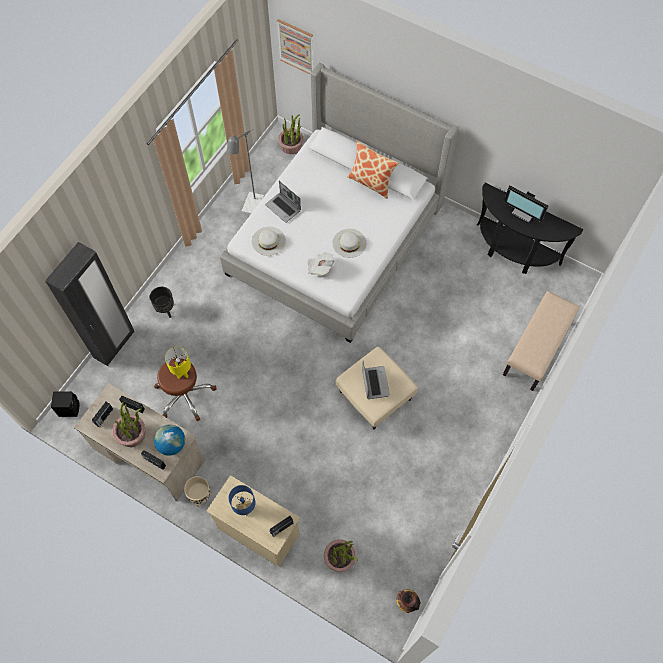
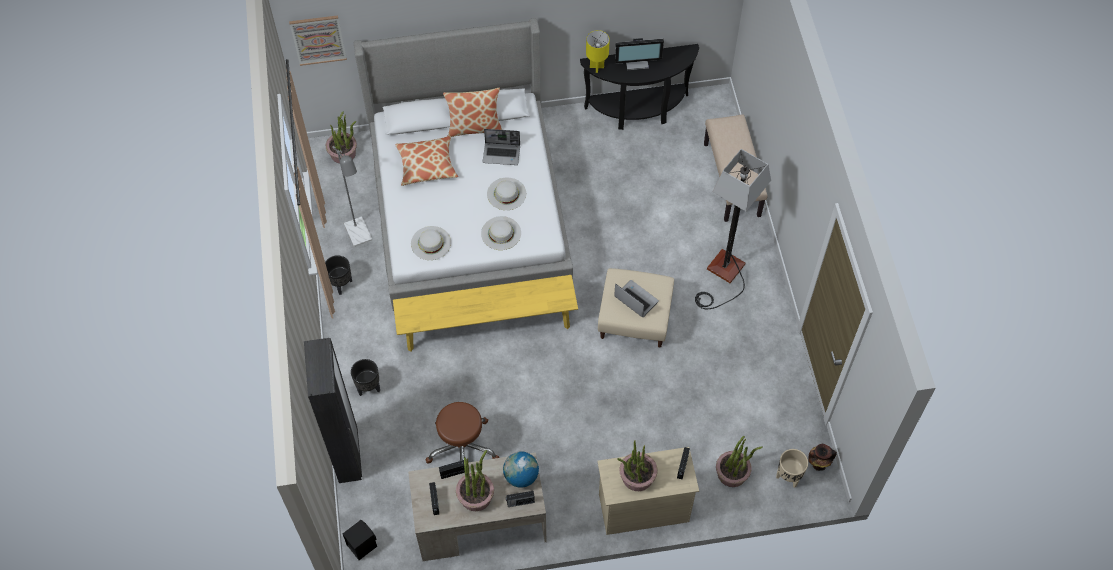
camera: 40 degrees left, 5 degrees down
yellow table lamp [165,347,191,379] -> yellow table lamp moved to [586,30,610,73]
beige planter [184,476,212,507] -> beige planter moved to [776,449,808,488]
blue table lamp [229,485,255,516] -> potted plant [617,440,658,491]
laptop [265,181,301,223] -> laptop moved to [483,129,520,165]
newspaper [308,252,335,275] -> white hat [481,216,521,250]
none -> black planter [325,255,352,295]
none -> yellow bench [393,275,578,352]
none -> pillow [395,136,458,186]
none -> floor lamp [695,149,771,309]

